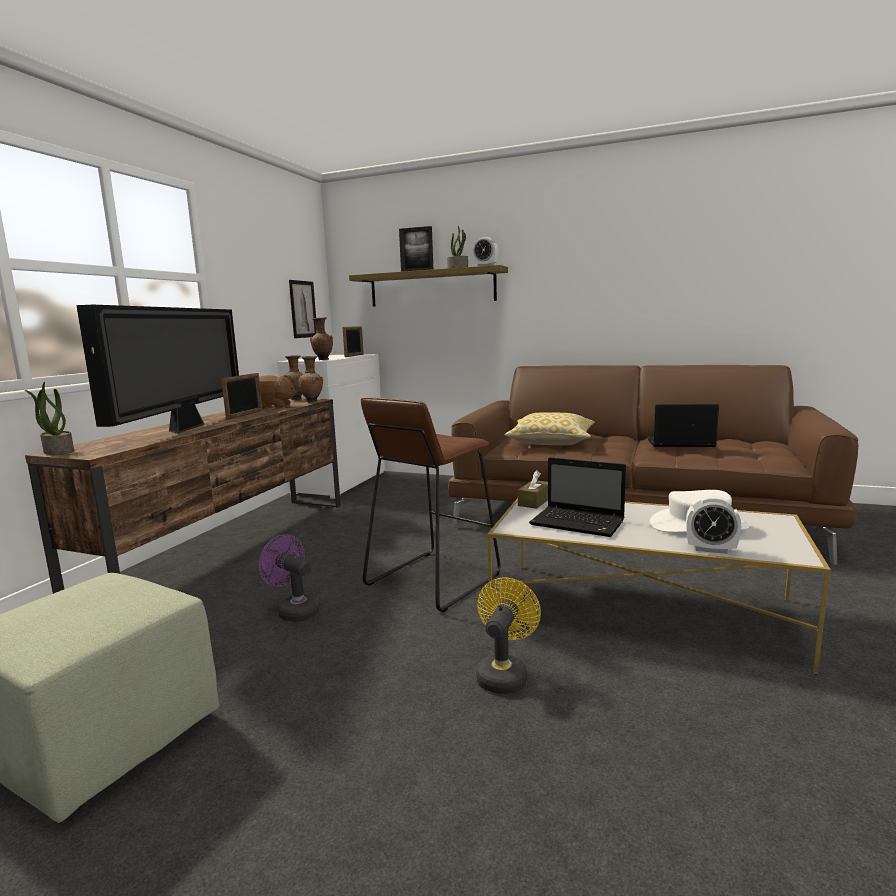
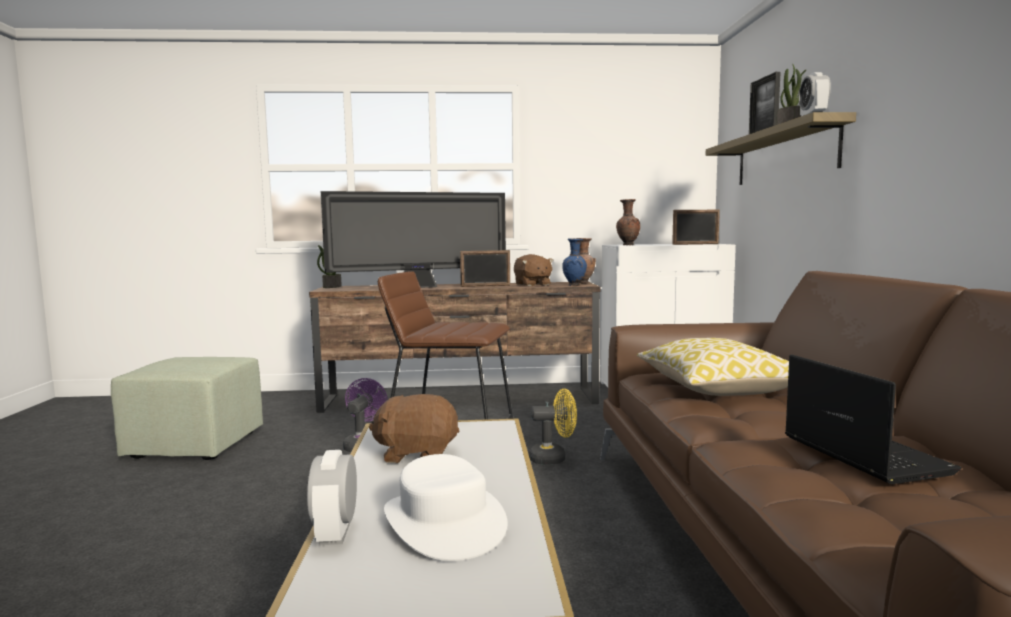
camera: 65 degrees right, 5 degrees down
picture [289,280,317,338] -> none
brown vase [298,356,323,402] -> blue vase [562,238,587,286]
yellow fan [476,577,541,694] -> yellow fan moved to [529,389,577,465]
brown tissue box [518,470,548,509] -> none
laptop [529,457,626,537] -> brown plush toy [369,394,459,463]

